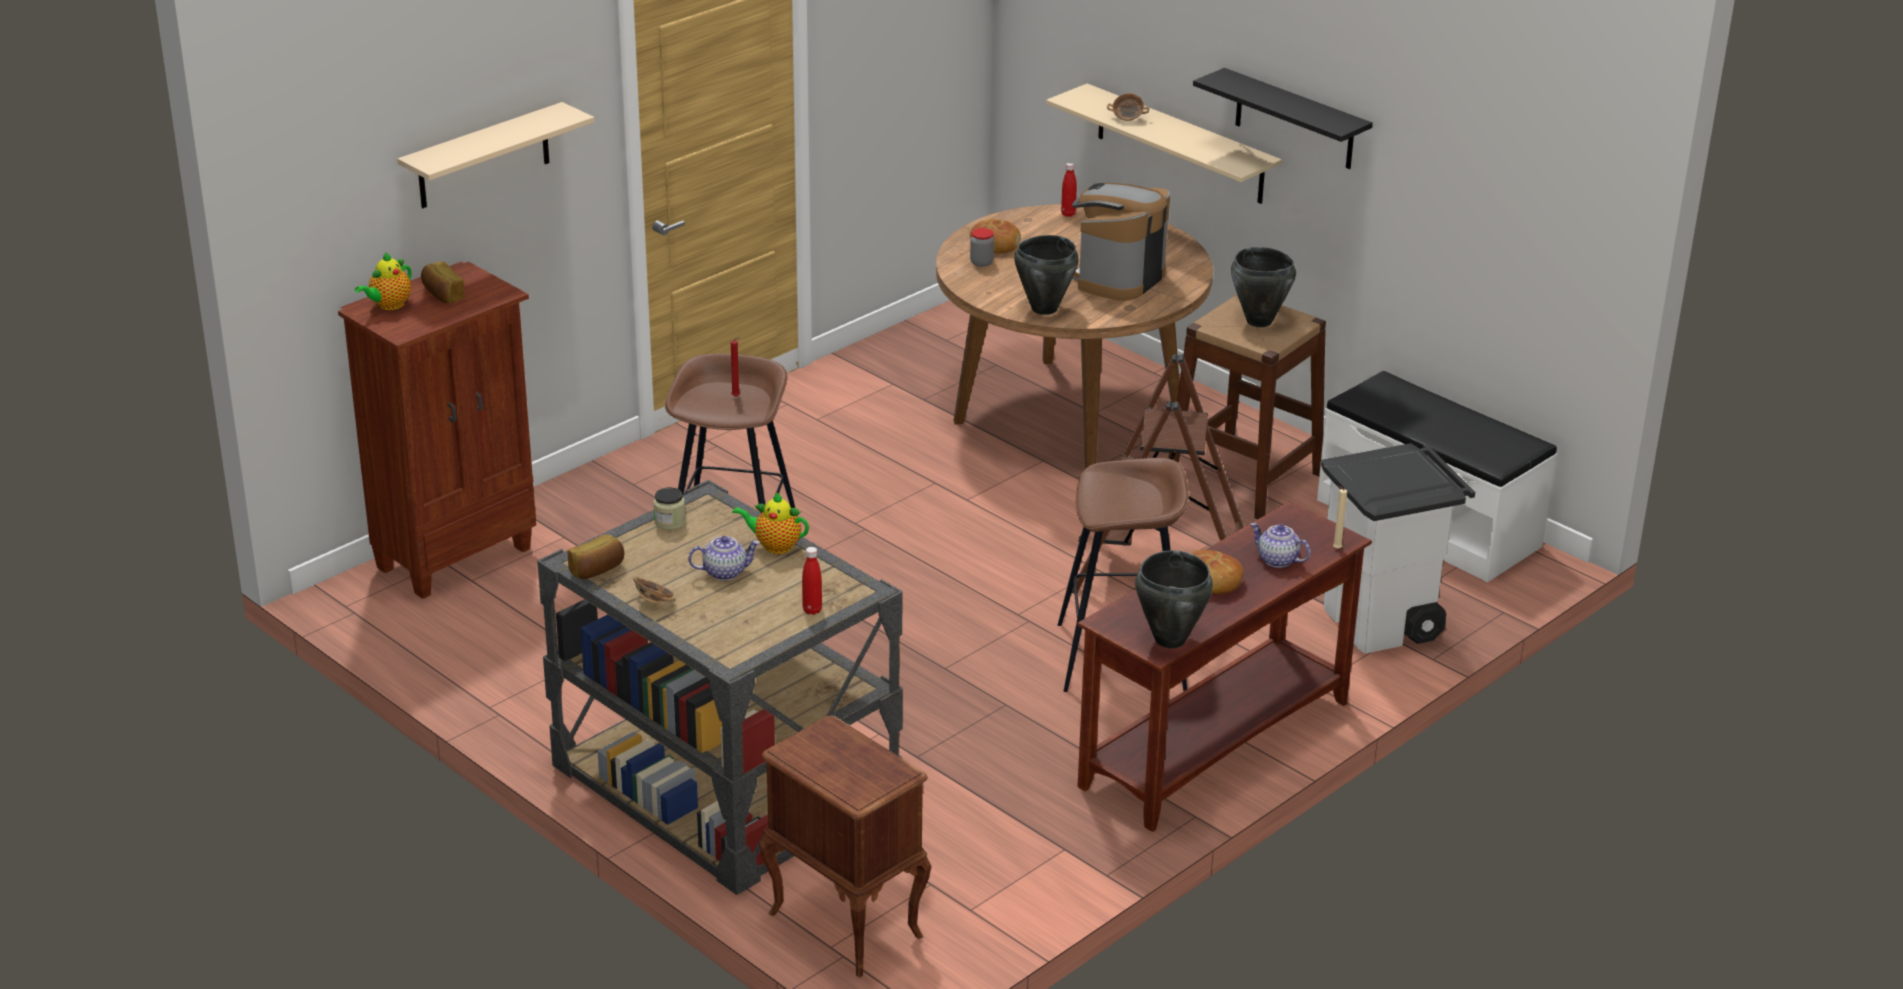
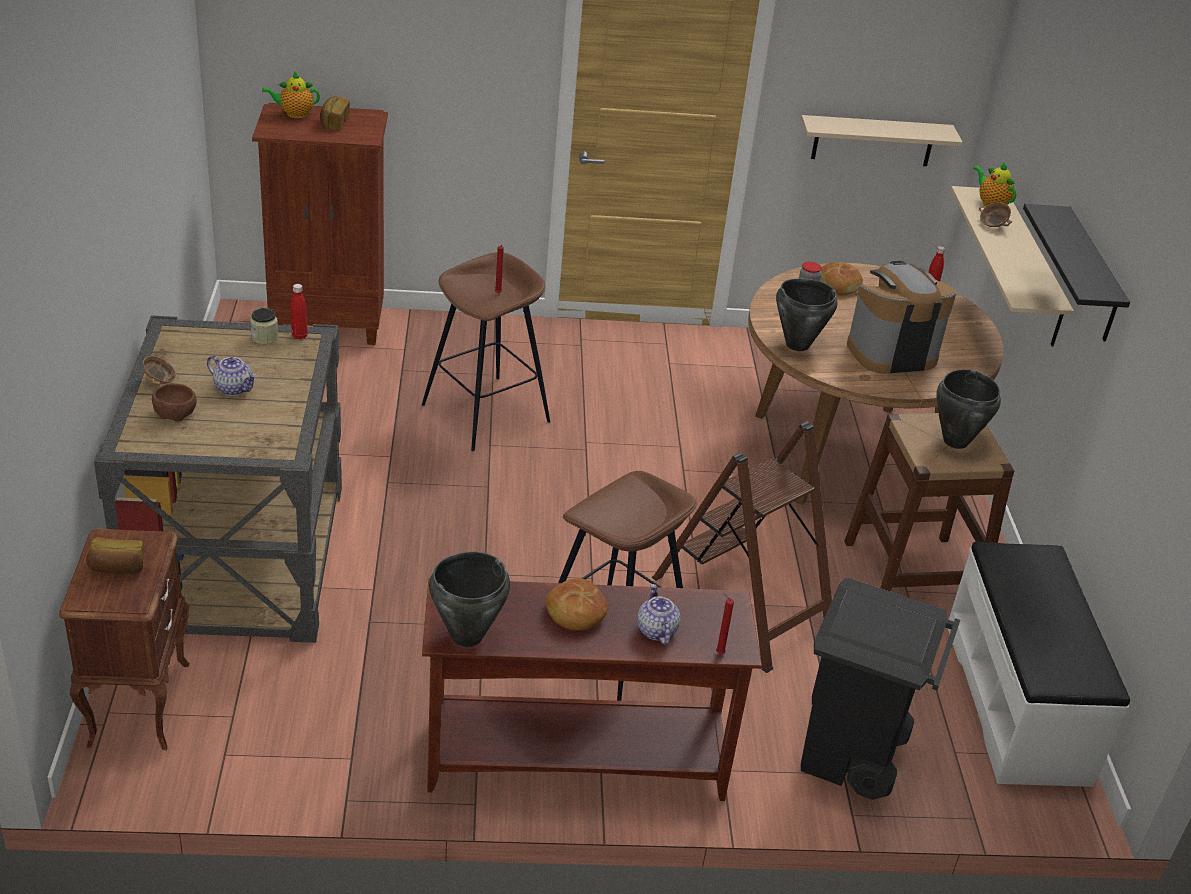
camera: 40 degrees right, 5 degrees up
beige shelf [397,102,595,208] -> beige shelf moved to [801,115,963,166]
bread [568,534,624,579] -> bread moved to [86,537,144,574]
teapot [732,492,809,554] -> teapot moved to [973,162,1016,207]
red bottle [802,547,822,615] -> red bottle moved to [291,284,308,340]
white trash can [1321,443,1475,654] -> black trash can [801,577,960,800]
beige candle [1333,486,1347,549] -> red candle [716,593,734,654]
none -> brown bowl [152,383,197,422]

